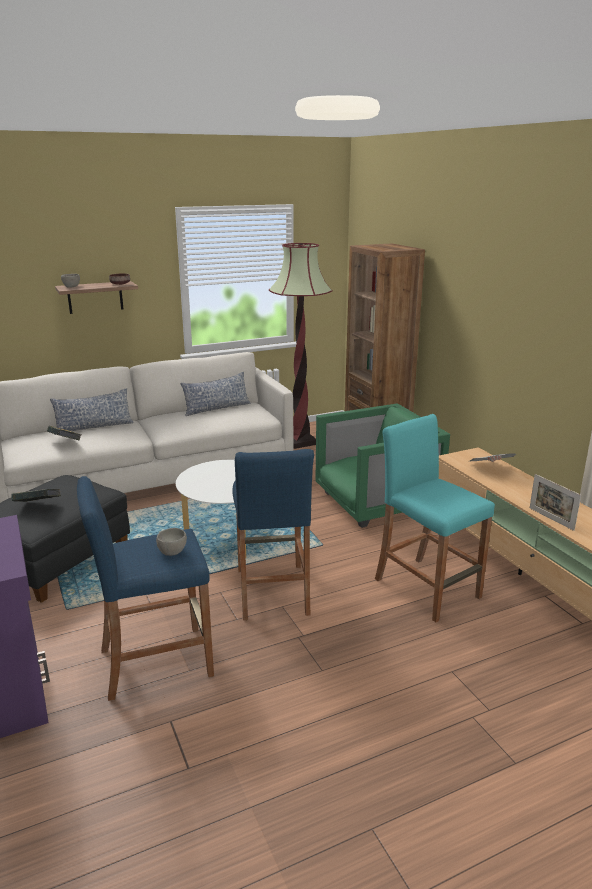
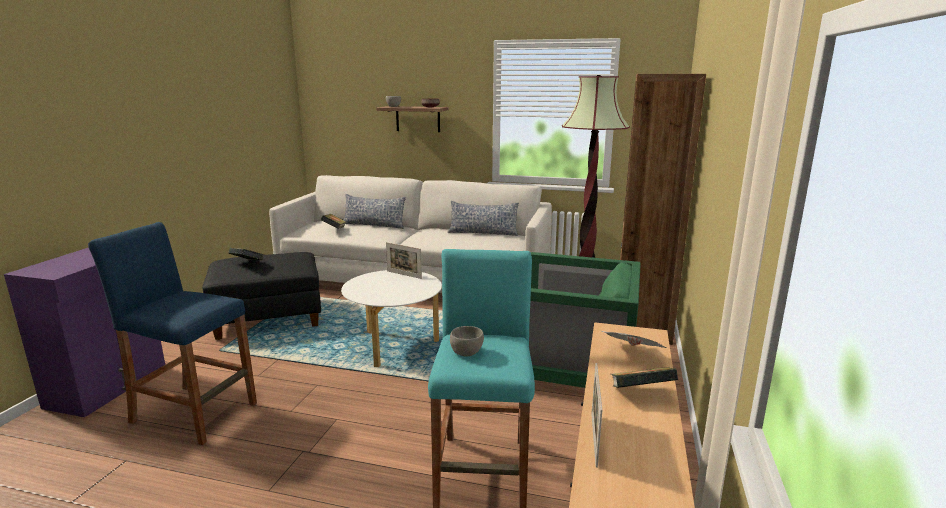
camera: 40 degrees right, 5 degrees down
grey bowl [156,528,187,556] -> grey bowl moved to [450,326,484,356]
blue stool [232,449,314,621] -> none
none -> picture frame [386,242,422,279]
none -> book [611,367,678,388]

